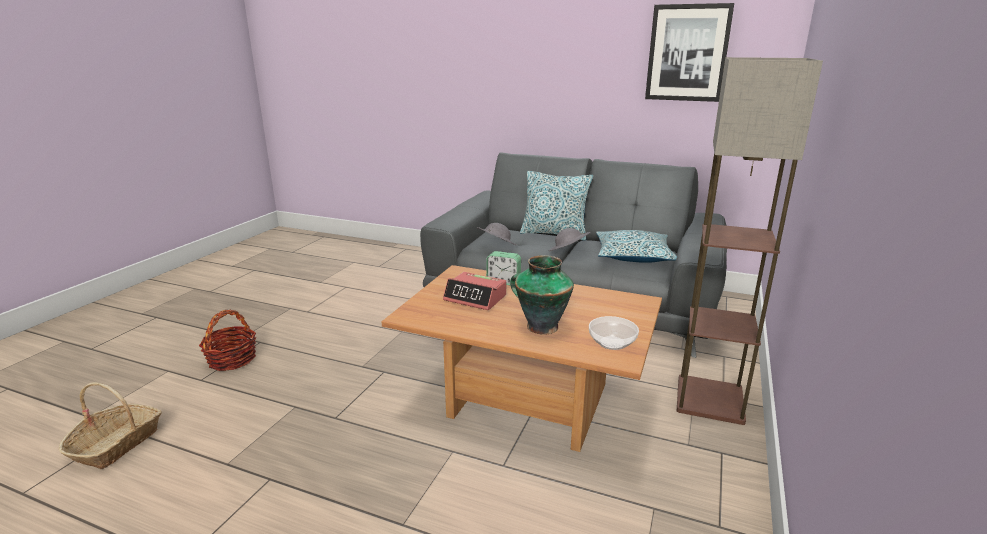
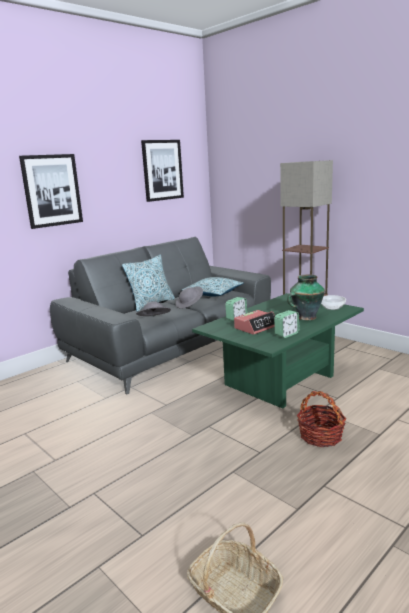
camera: 65 degrees left, 5 degrees down
basket [199,310,256,371] -> basket moved to [297,391,346,447]
brown coffee table [382,265,662,452] -> green coffee table [192,293,364,408]
none -> picture [19,154,83,229]
none -> alarm clock [274,310,299,338]

